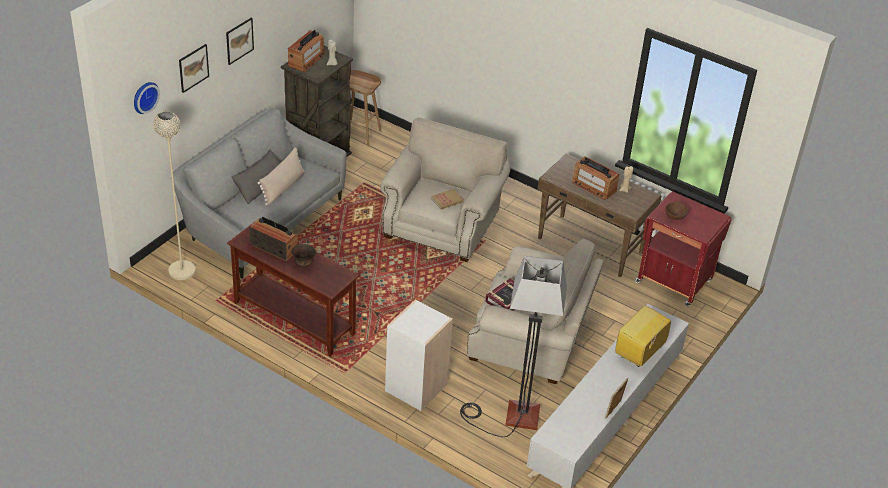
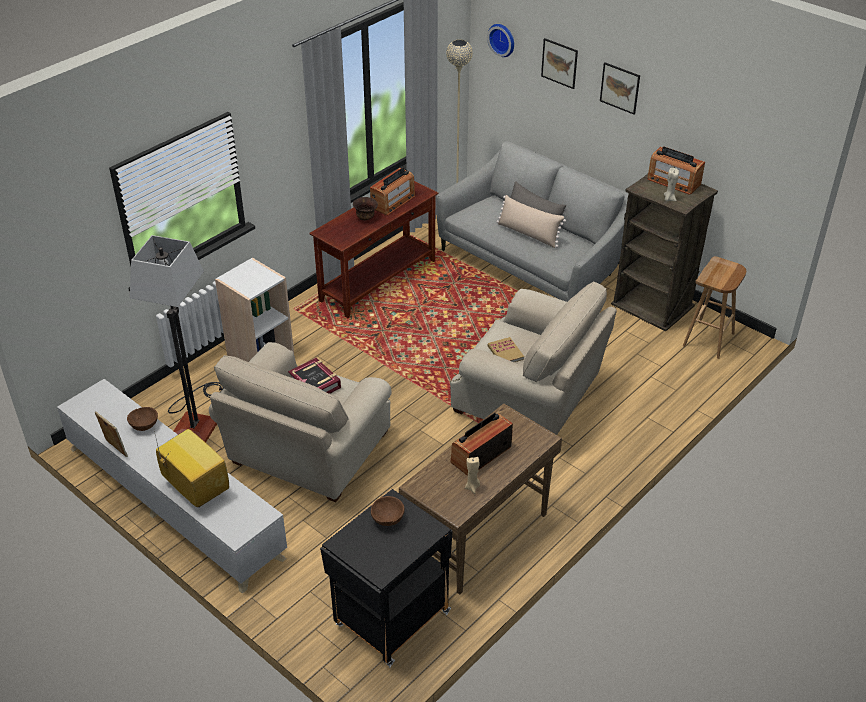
camera: 100 degrees right, 0 degrees up
red cart [635,191,732,308] -> black cart [320,489,453,668]
none -> brown bowl [127,407,158,431]

